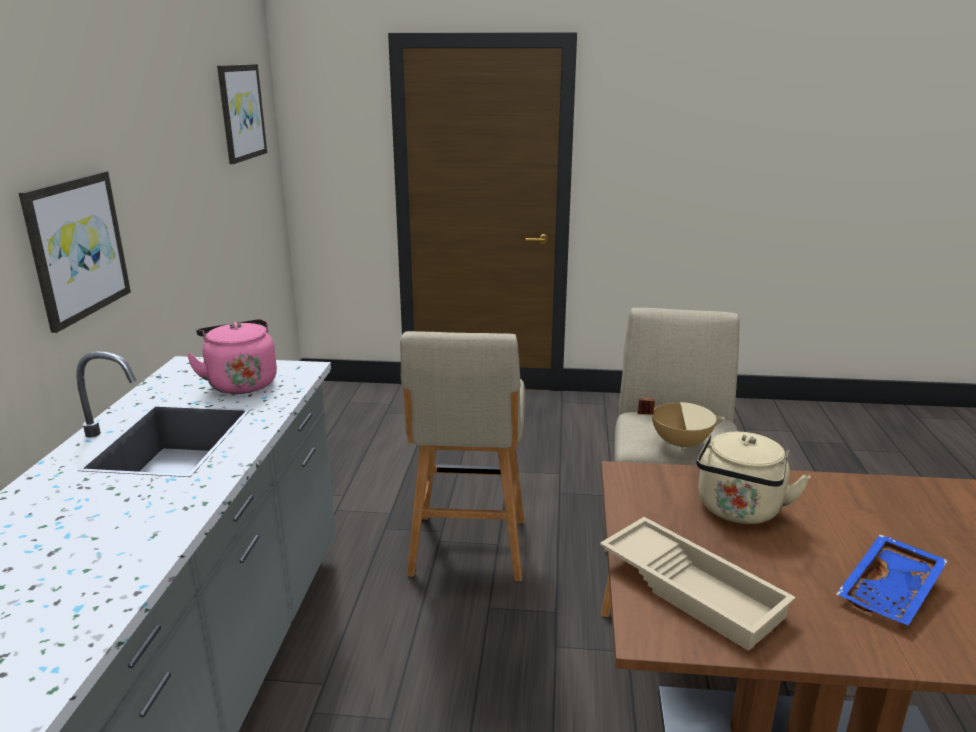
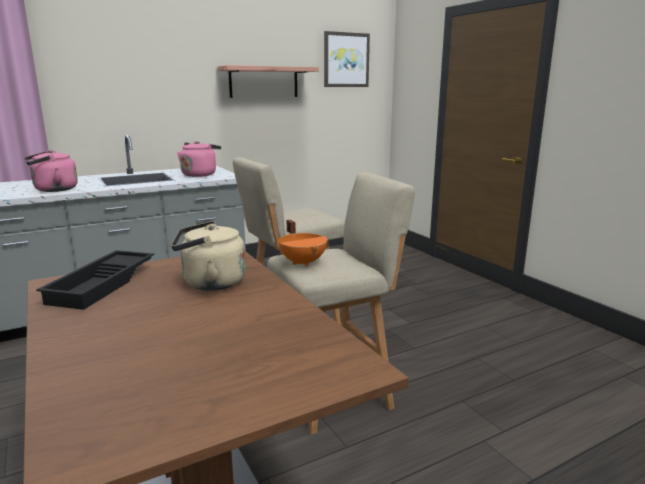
camera: 55 degrees right, 5 degrees down
picture [19,171,131,333] -> none
beige tray [600,517,796,651] -> black tray [36,250,154,310]
beige cooking pot [638,398,725,451] -> orange cooking pot [279,220,328,267]
blue tray [836,534,948,625] -> none
none -> pink kettle [24,150,78,192]
none -> shelf [217,65,319,98]

